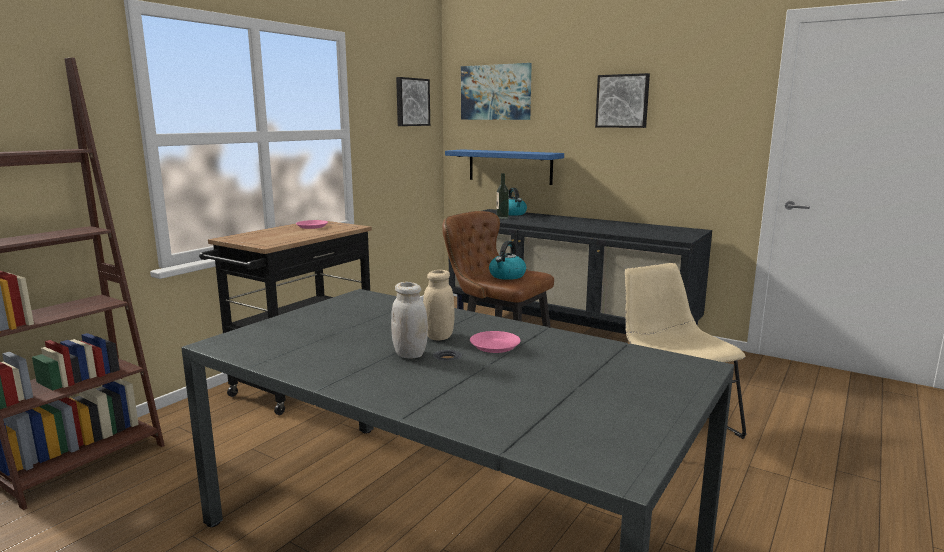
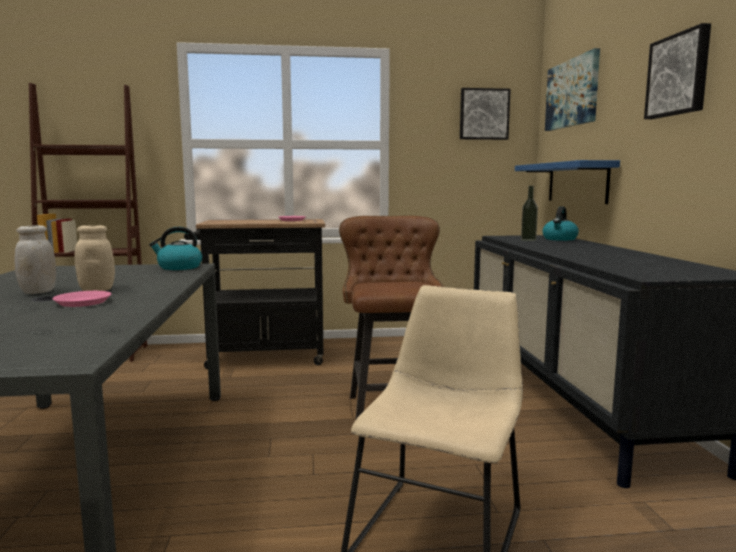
camera: 50 degrees right, 5 degrees down
kettle [489,241,526,280] -> kettle moved to [149,227,202,270]

